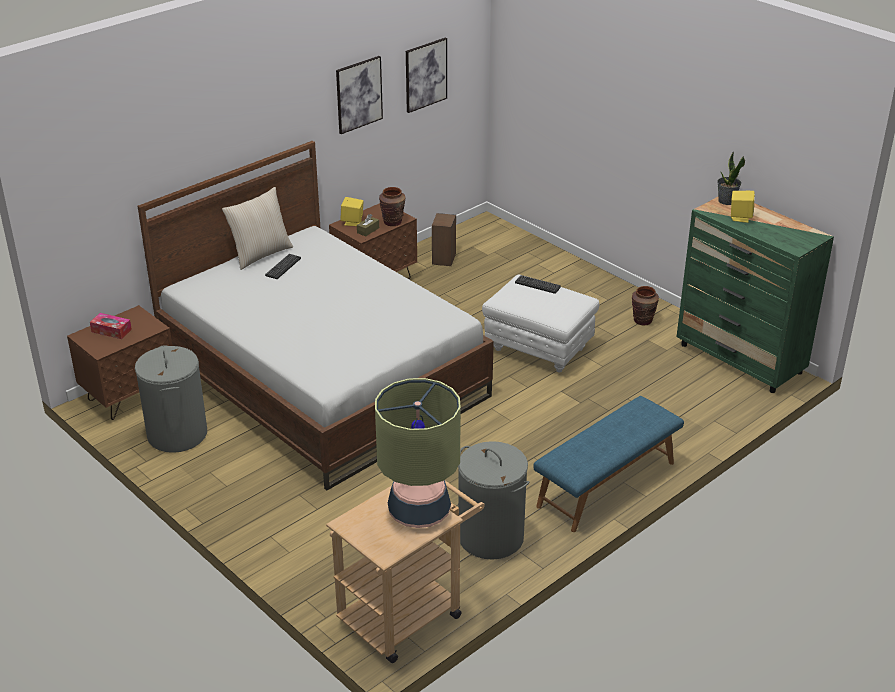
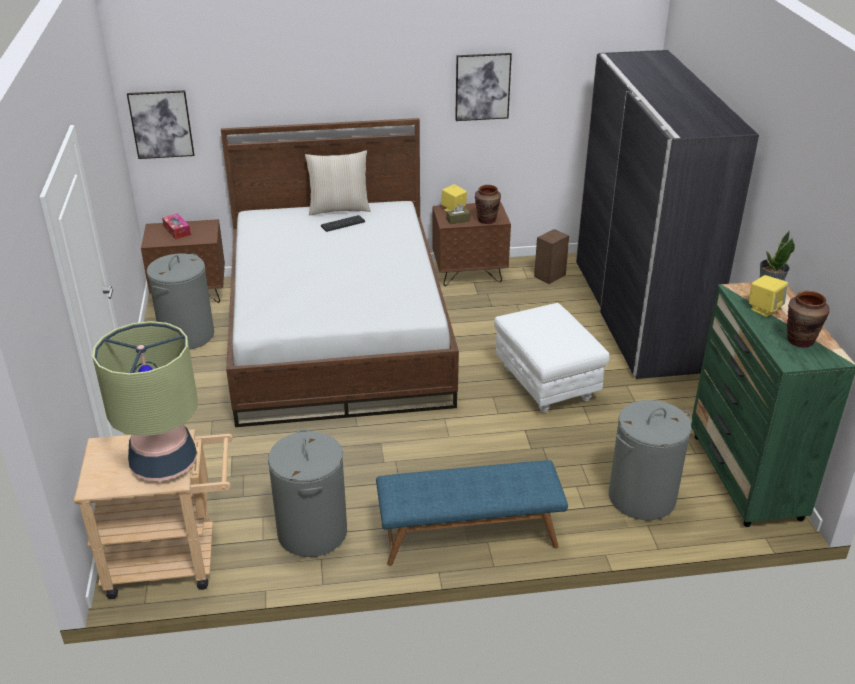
camera: 35 degrees right, 0 degrees up
picture [406,38,447,113] -> picture moved to [127,90,194,159]
keyboard [515,275,561,294] -> none
brown vase [632,286,659,326] -> brown vase moved to [787,291,830,348]
none -> grey wardrobe [576,50,759,379]
none -> grey laundry basket [609,400,692,520]

